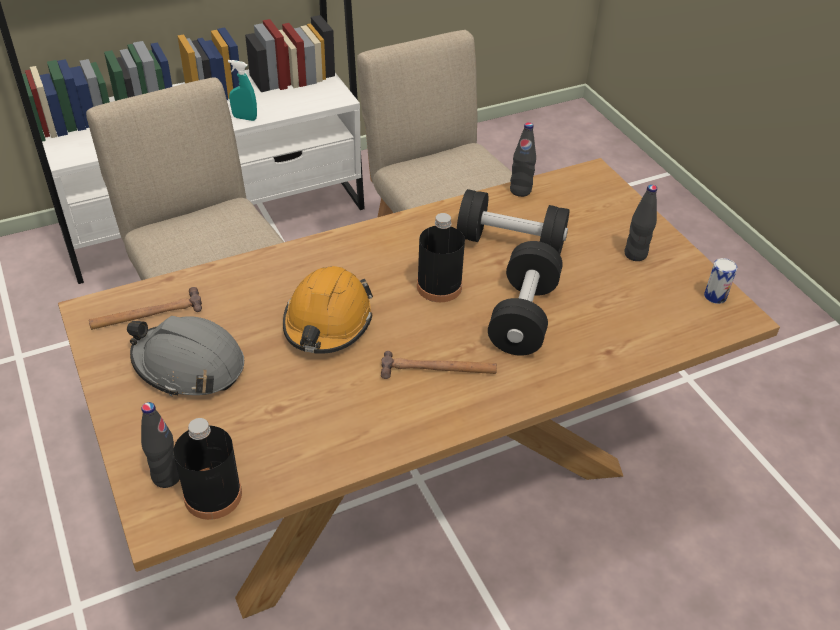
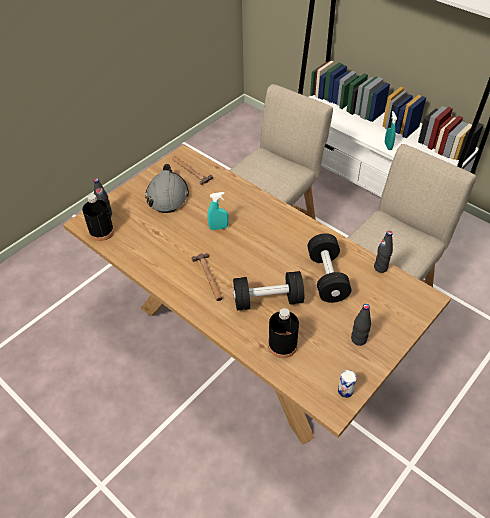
camera: 70 degrees right, 5 degrees up
orange hard hat [283,266,373,354] -> turquoise spray bottle [208,192,229,230]
black bottle [417,213,465,302] -> black bottle moved to [268,308,299,358]

